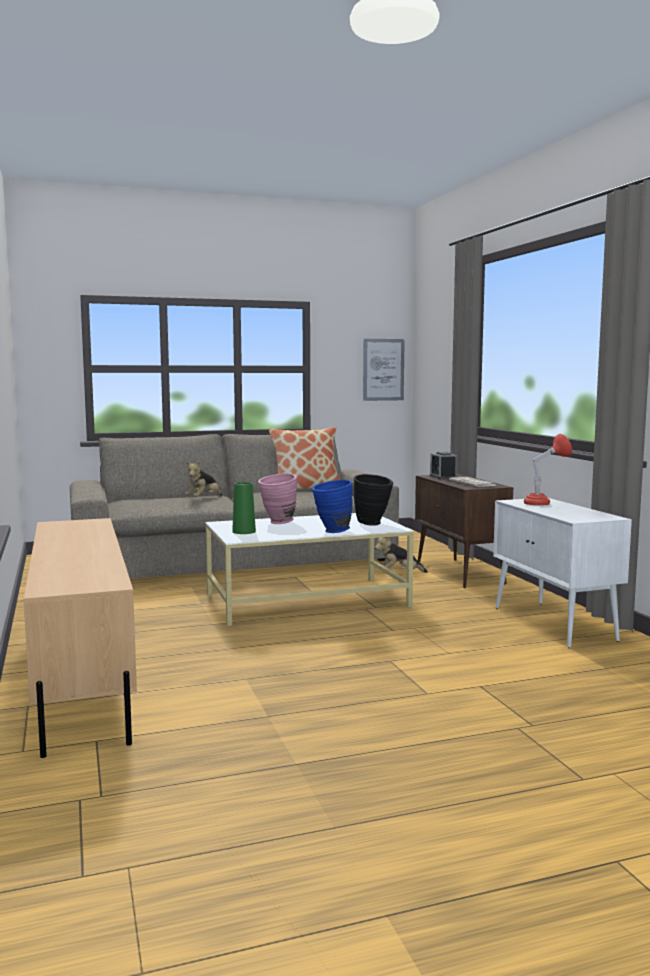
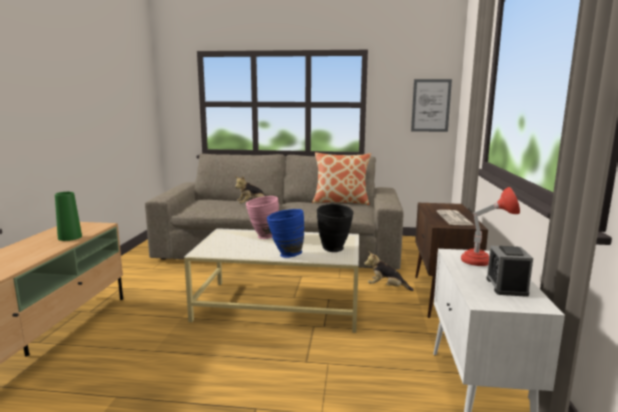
camera: 25 degrees right, 5 degrees up
green vase [232,482,256,534] -> green vase moved to [55,192,82,241]
alarm clock [430,452,457,479] -> alarm clock moved to [486,245,533,297]

